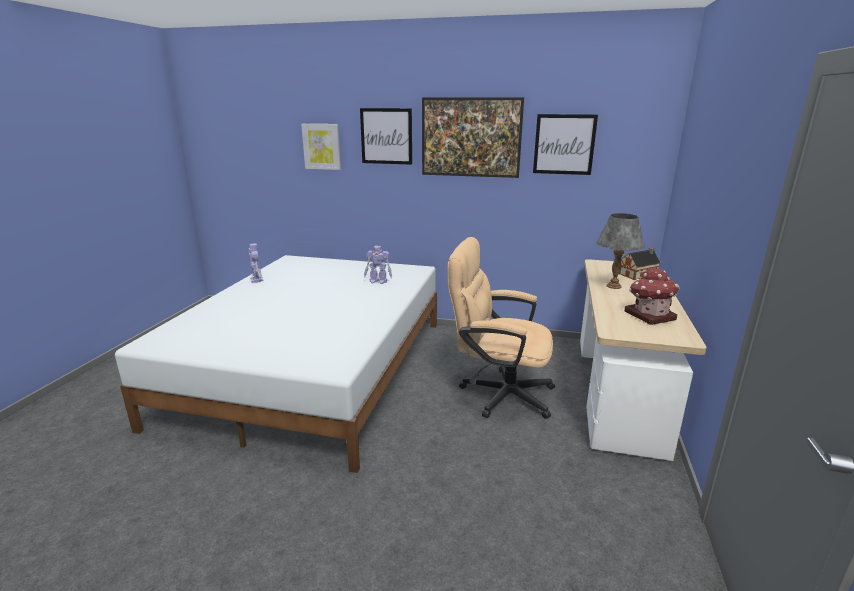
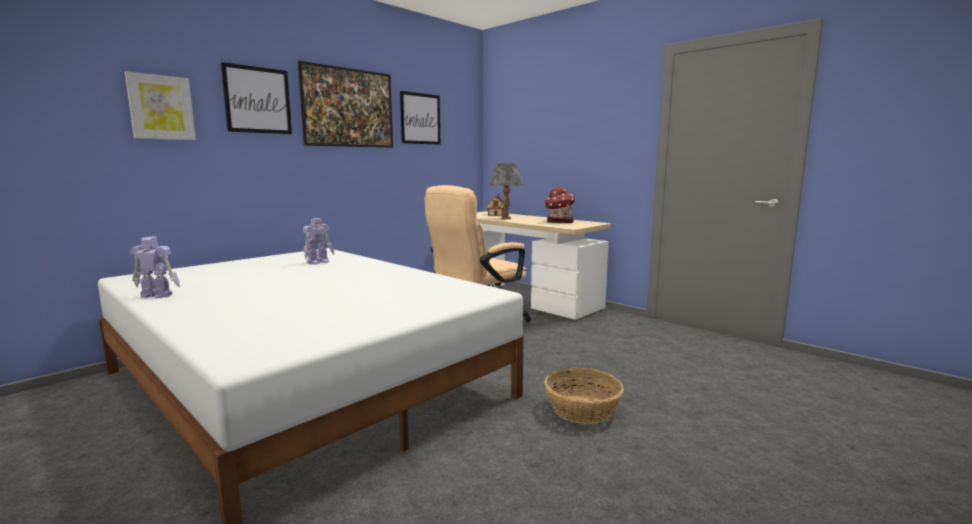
camera: 60 degrees left, 10 degrees down
none -> basket [544,368,624,424]

